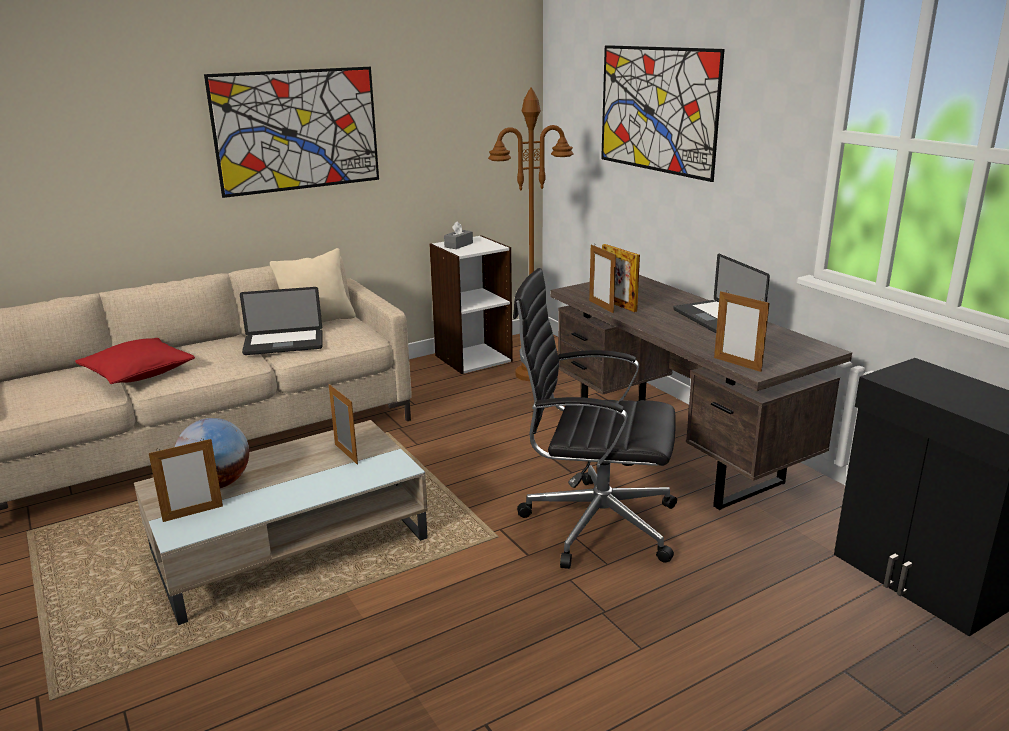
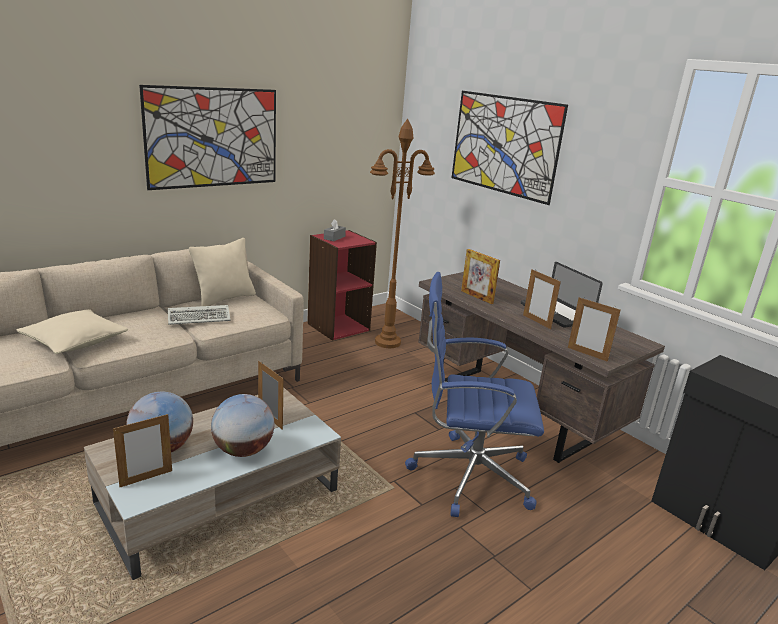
camera: 10 degrees left, 0 degrees up
red pillow [75,338,195,384] -> beige pillow [16,309,128,354]
laptop [240,287,323,355] -> keyboard [168,305,231,325]
white bookcase [429,235,513,374] -> red bookcase [307,230,377,341]
black office chair [513,268,677,569] -> blue office chair [405,272,544,517]
picture frame [589,244,616,313] -> picture frame moved to [523,269,561,329]
none -> globe [211,394,274,457]

